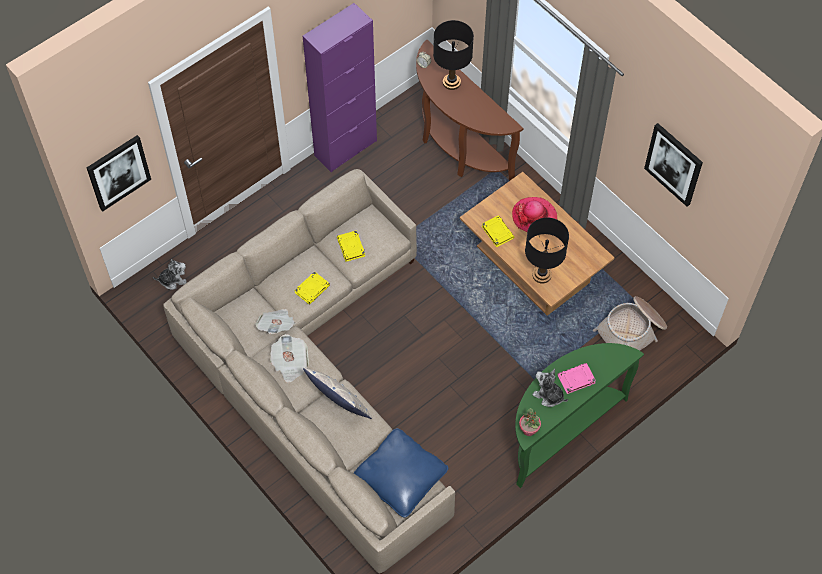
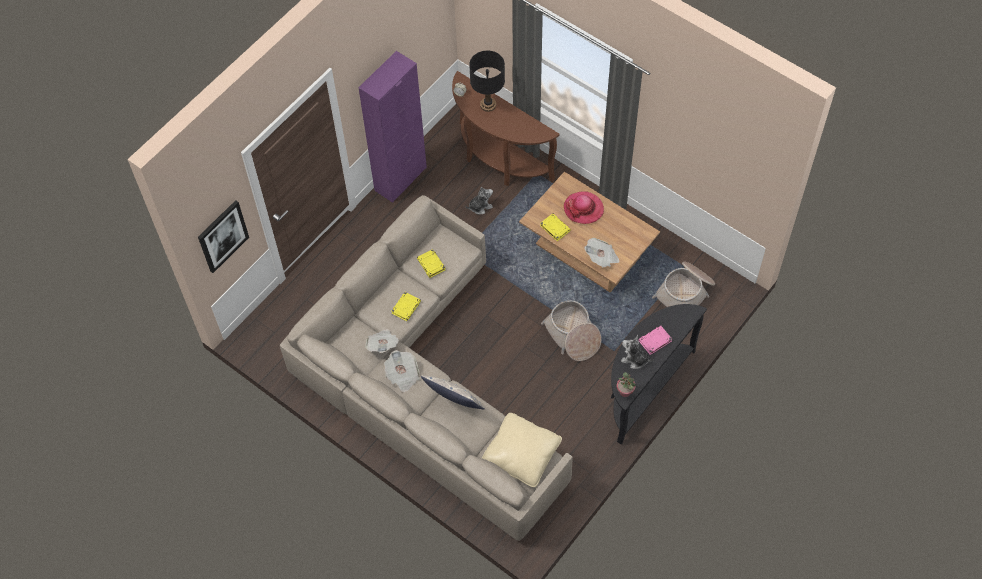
camera: 10 degrees left, 0 degrees up
plush toy [153,259,187,289] -> plush toy moved to [466,187,493,215]
blue pillow [354,428,448,517] -> beige pillow [482,413,562,487]
green console table [515,343,644,488] -> black console table [611,304,707,444]
black table lamp [525,218,569,284] -> newspaper [584,238,620,268]
picture [644,123,703,207] -> none
none -> basket [541,300,601,361]

